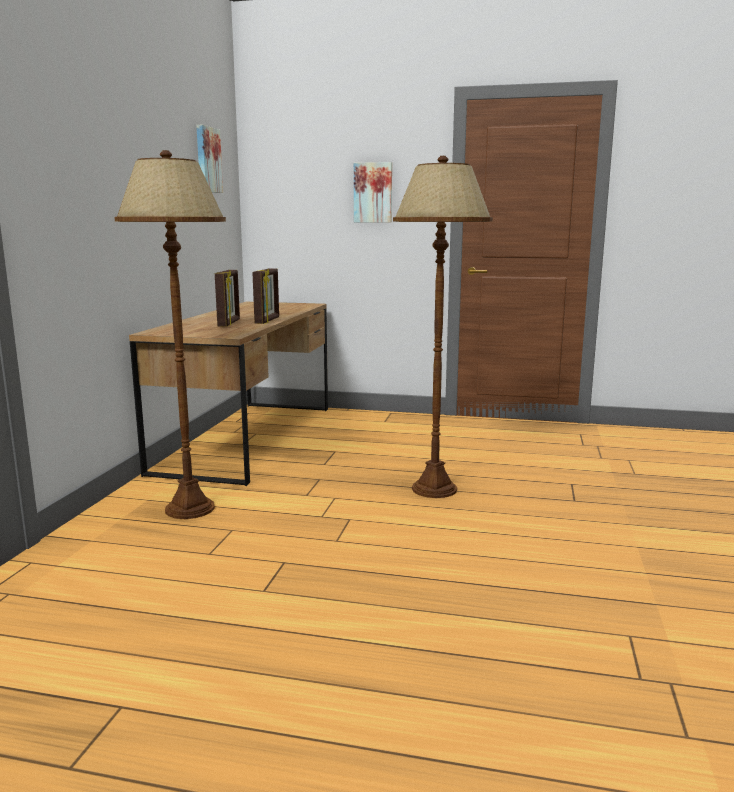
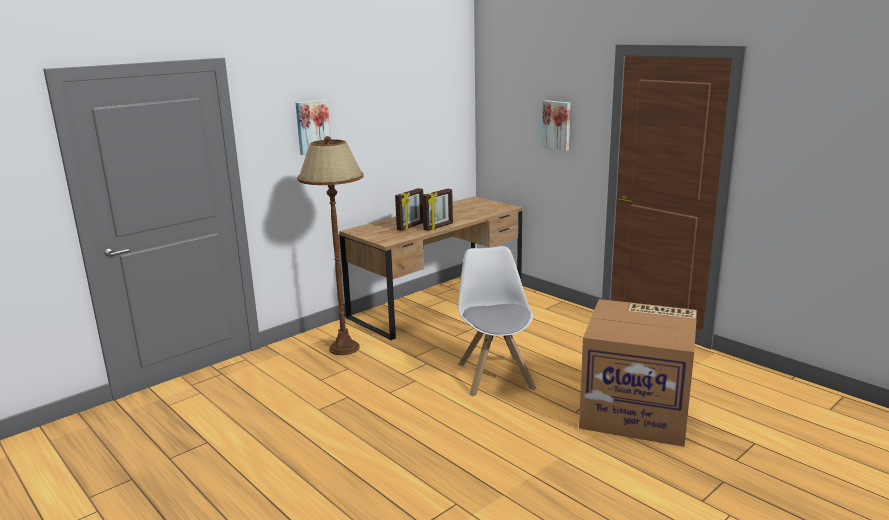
camera: 35 degrees right, 5 degrees up
picture [196,125,223,193] -> picture moved to [296,99,330,155]
brown floor lamp [393,156,493,498] -> chair [458,246,536,396]
none -> cardboard box [579,299,697,447]

